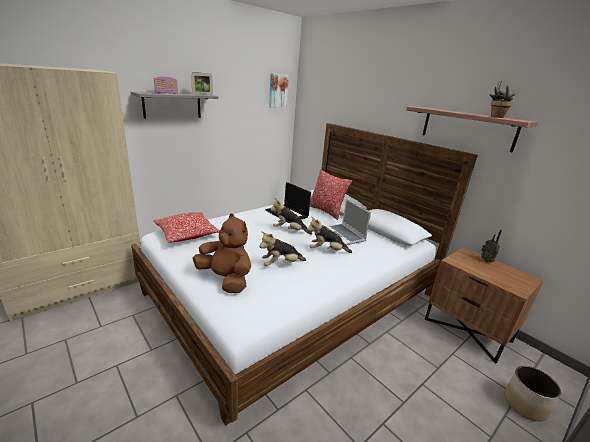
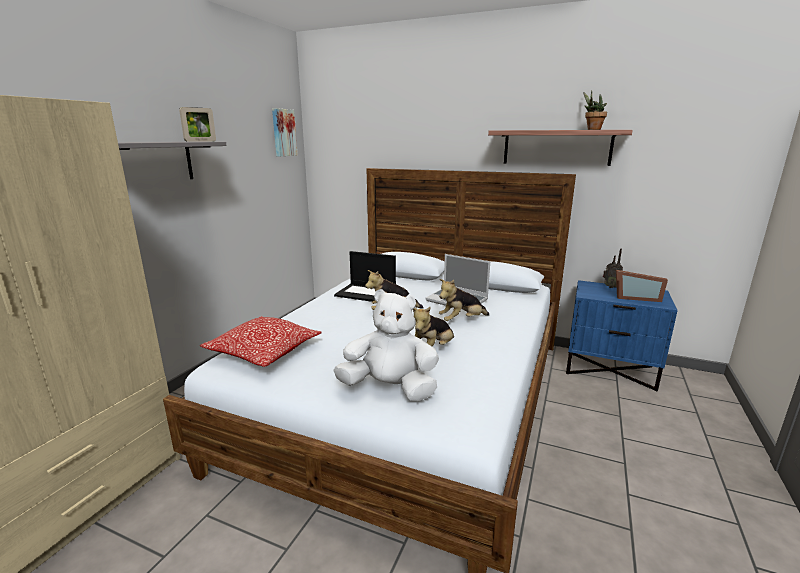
camera: 25 degrees left, 5 degrees down
radio [154,76,178,94] -> none
brown plush toy [193,213,251,293] -> white plush toy [333,289,439,401]
pillow [310,170,352,220] -> none
brown nightstand [425,247,544,364] -> blue nightstand [566,280,678,391]
planter [504,366,561,422] -> none
none -> picture frame [616,270,668,302]

